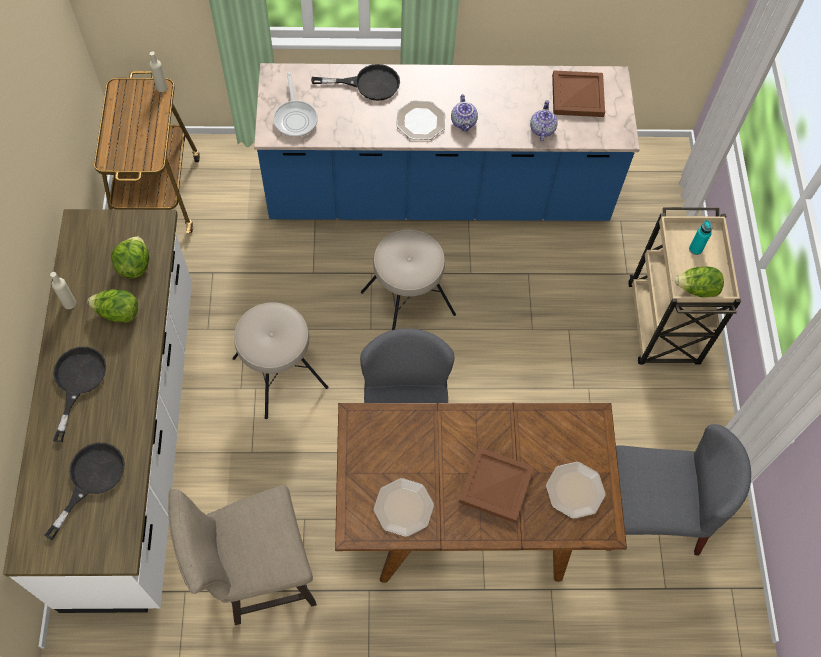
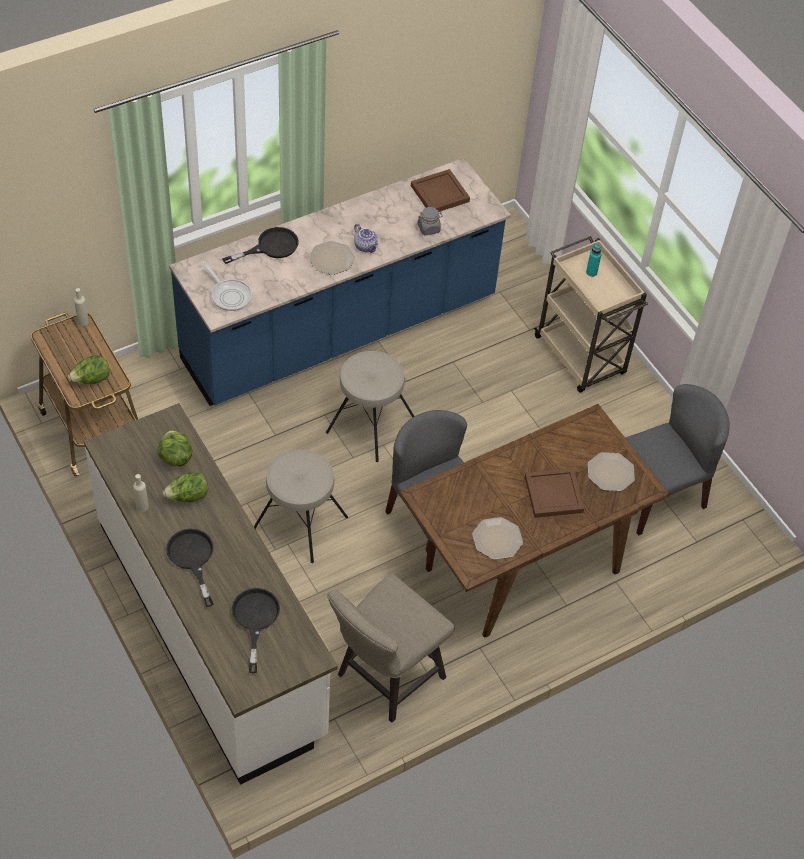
camera: 30 degrees left, 10 degrees down
teapot [530,100,558,141] -> grey jar [417,207,443,235]
lettuce [675,267,724,297] -> lettuce moved to [68,355,110,384]

